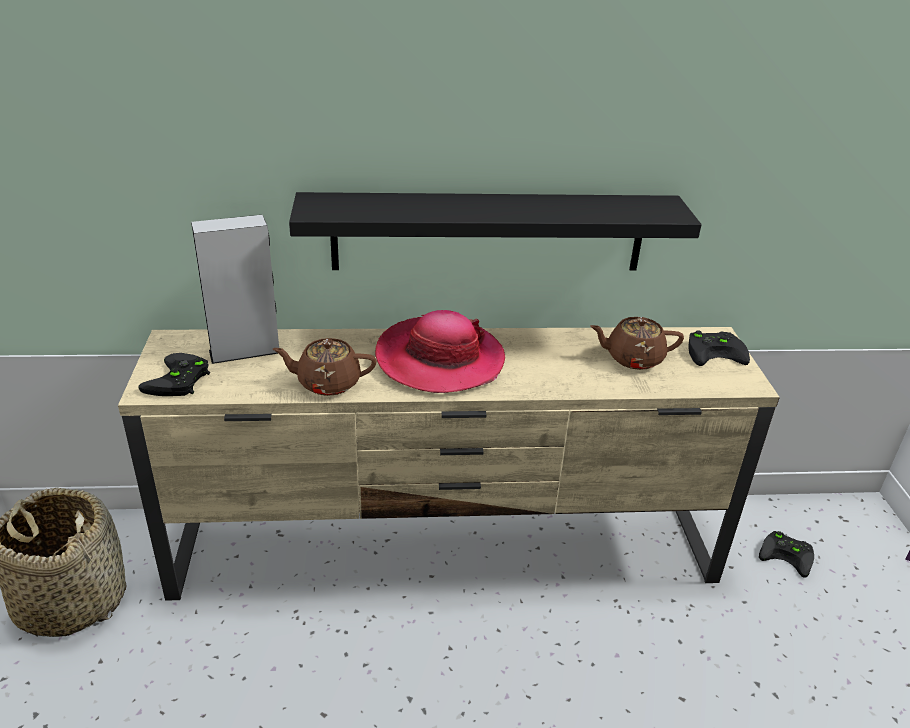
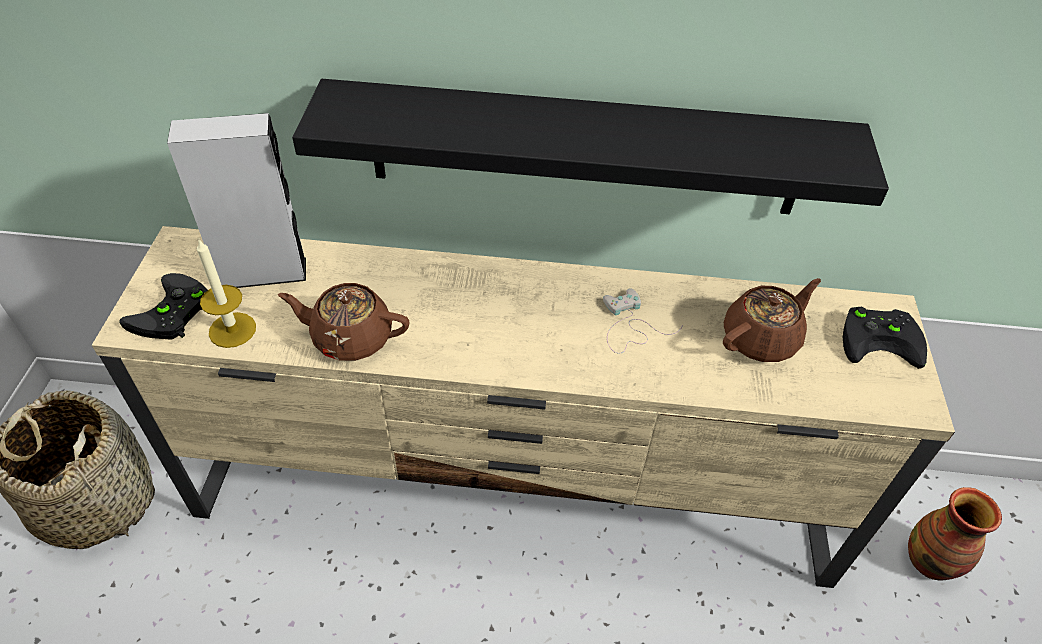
camera: 10 degrees right, 15 degrees up
hat [375,310,505,393] -> none
brown teapot [590,317,684,370] -> brown teapot turned 135 degrees clockwise [723,278,821,362]
black game controller [759,531,814,578] -> vase [908,487,1002,581]
none -> candle [197,238,256,348]
none -> white game controller [603,288,683,354]

